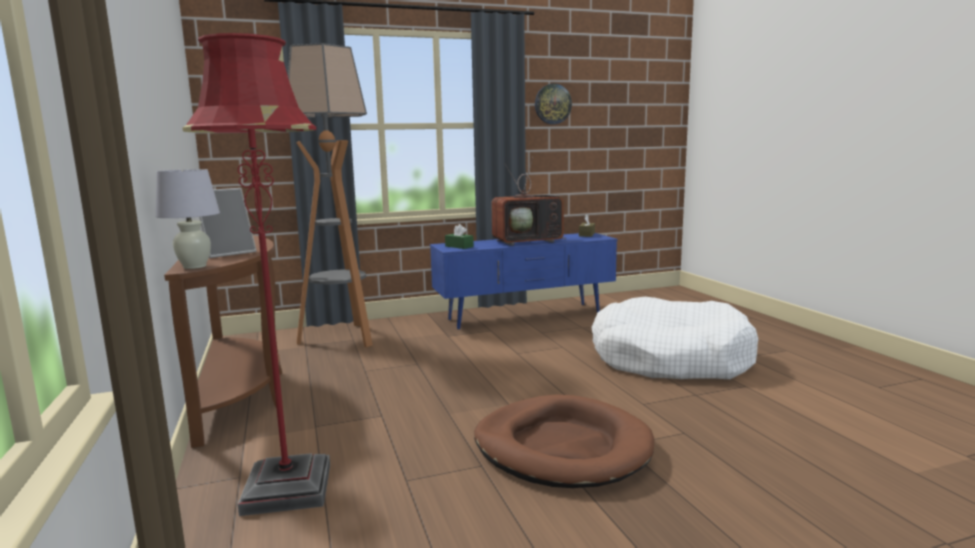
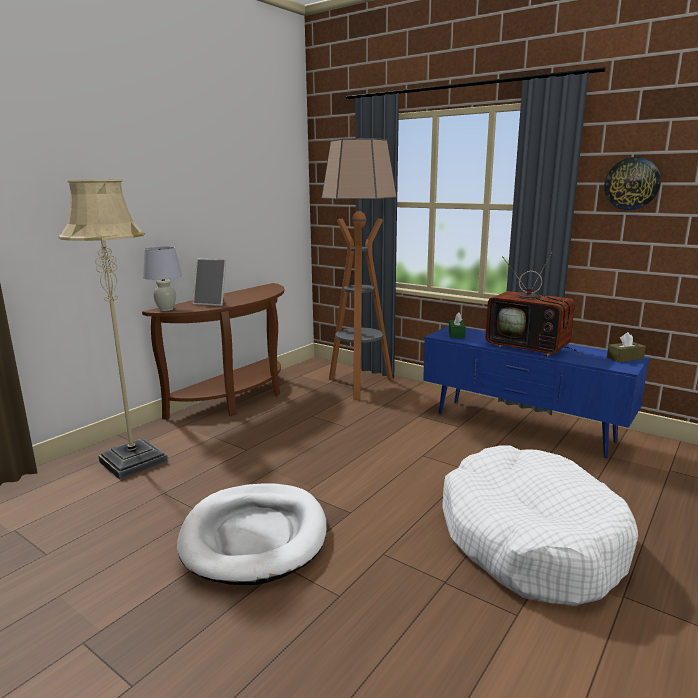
camera: 55 degrees right, 5 degrees up
red floor lamp [183,33,330,516] -> beige floor lamp [59,180,168,480]
brown dog bed [474,395,654,488] -> white dog bed [177,483,327,585]

